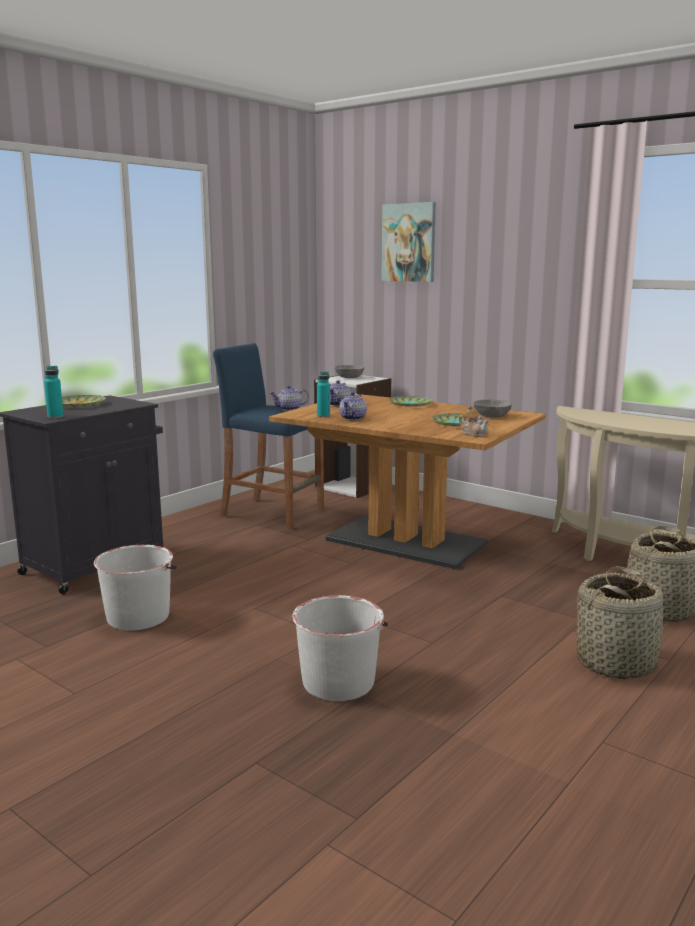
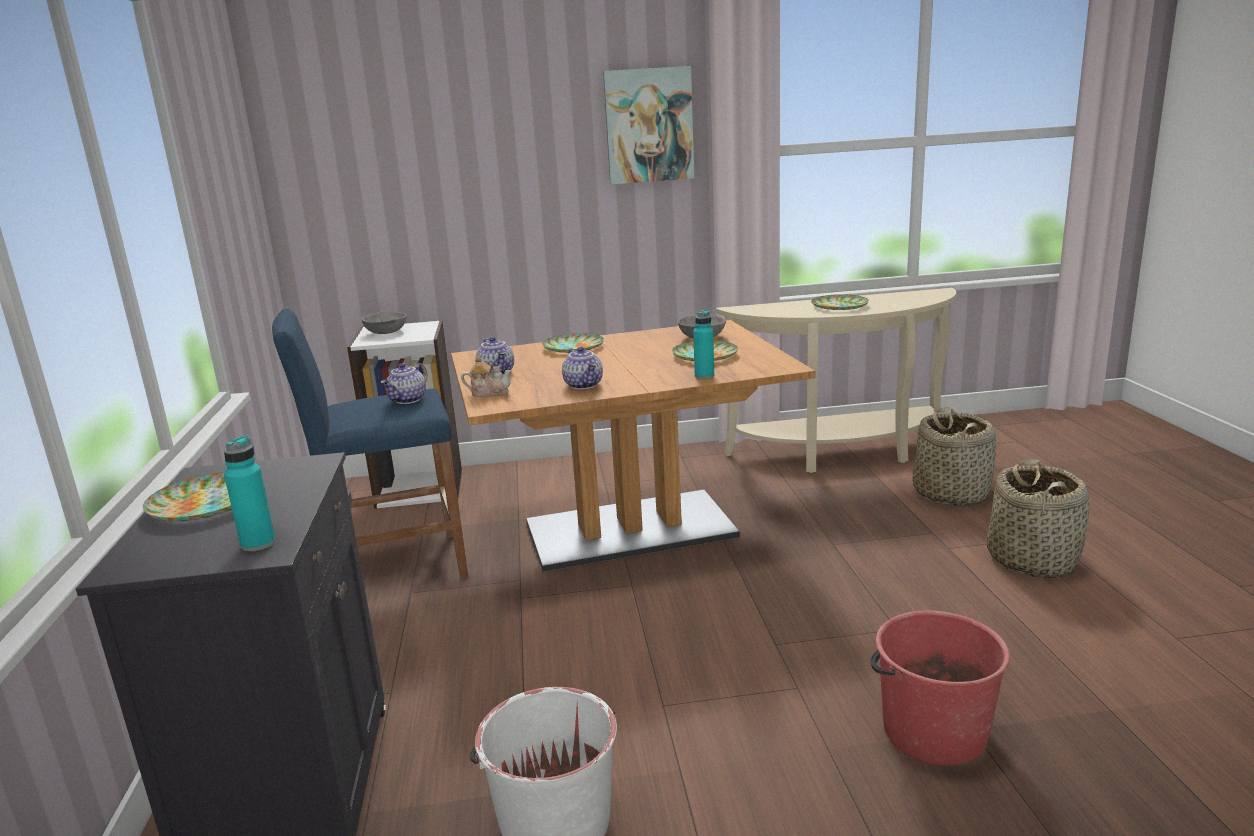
camera: 45 degrees left, 5 degrees up
white bucket [292,595,388,701] -> red bucket [870,611,1010,766]
turquoise bottle [317,371,330,417] -> turquoise bottle moved to [693,310,714,379]
picture [381,202,436,282] -> picture moved to [603,66,694,184]
teapot [459,405,489,437] -> teapot moved to [461,356,512,397]
none -> plate [811,294,869,310]

